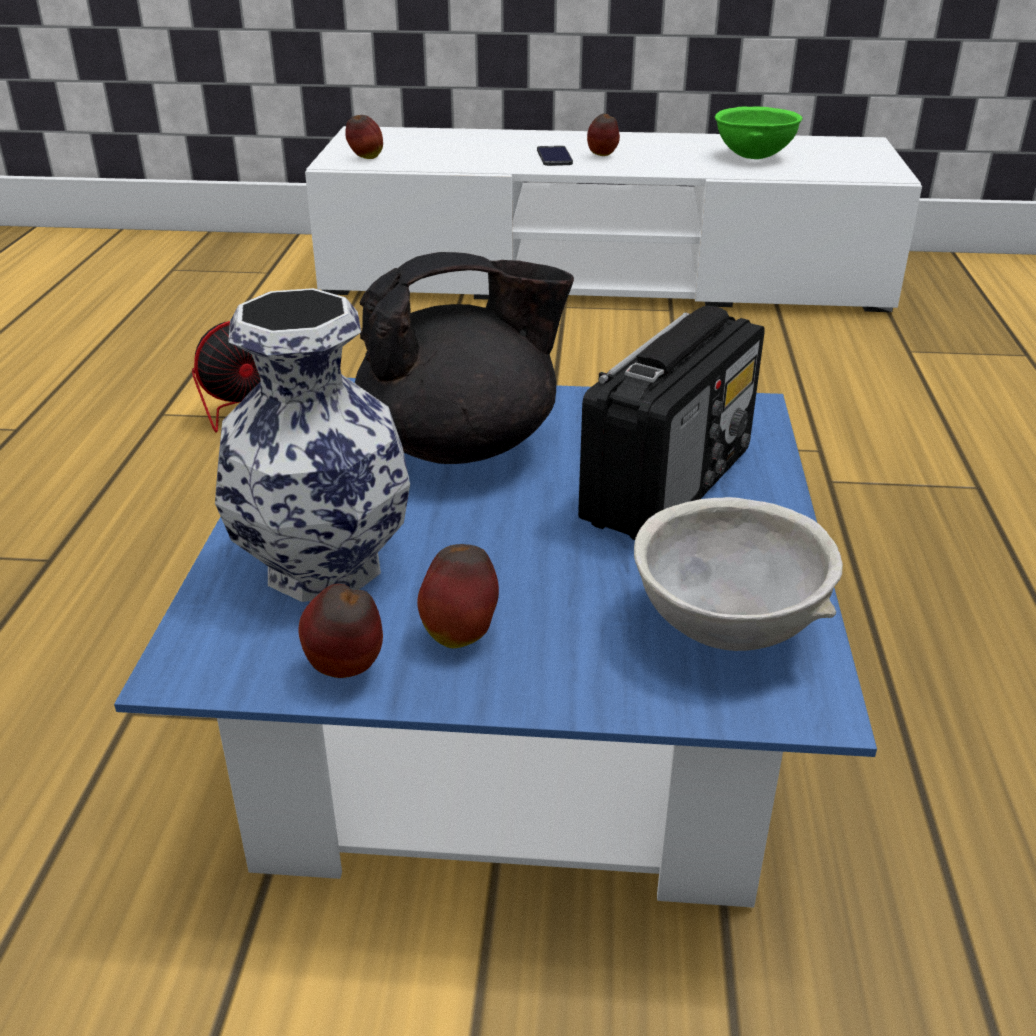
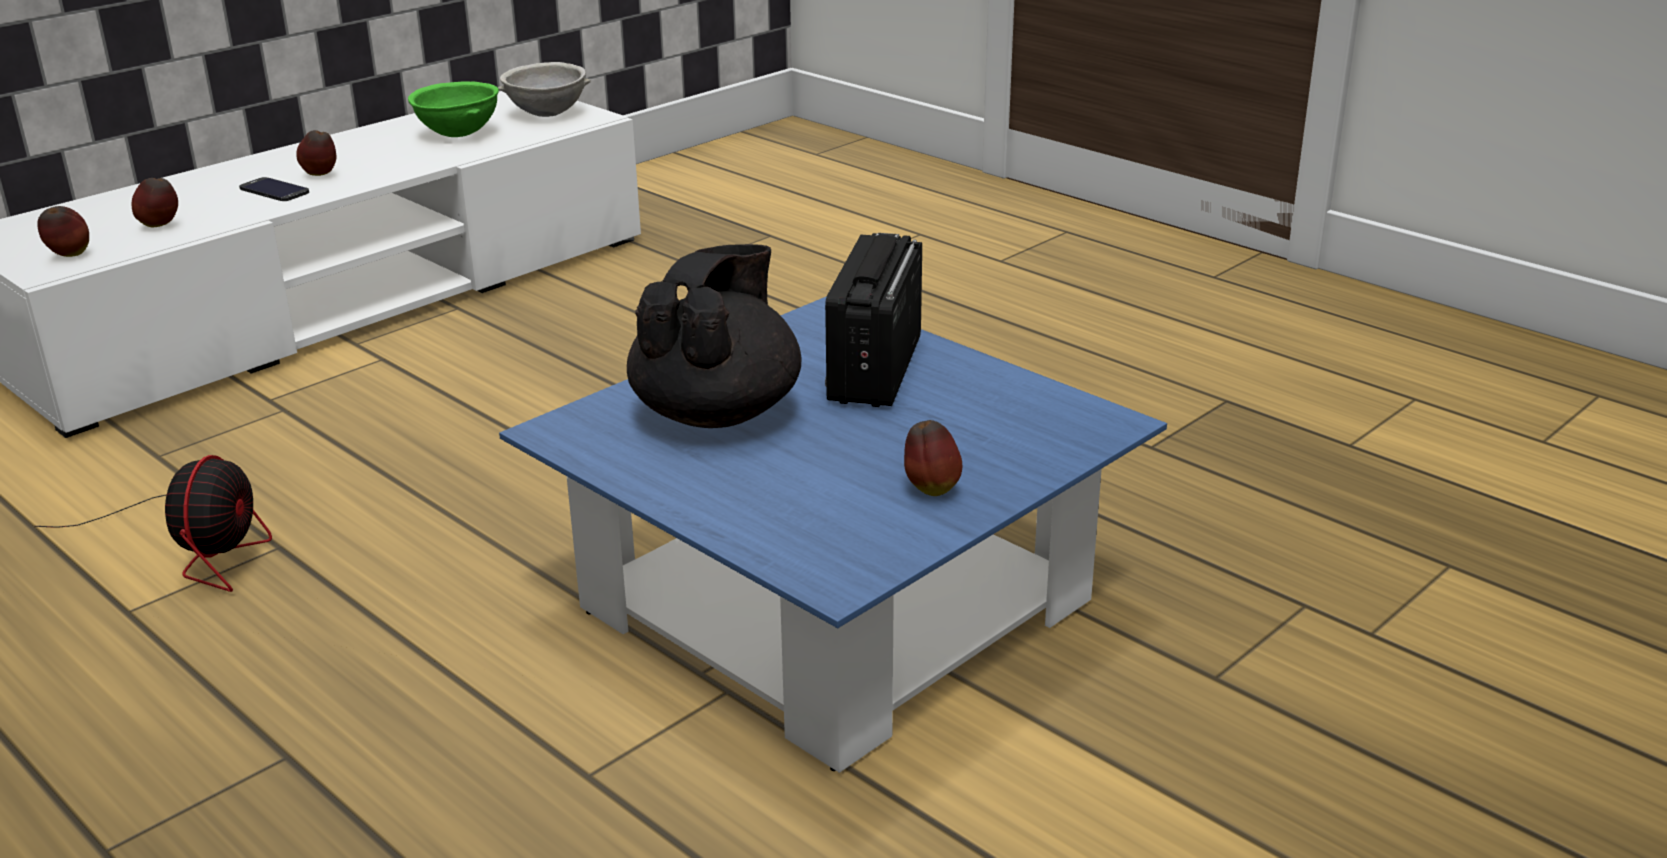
camera: 50 degrees left, 5 degrees down
vase [215,288,410,602] -> none
apple [299,584,383,678] -> apple moved to [132,178,178,227]
radio [578,306,765,540] -> radio turned 150 degrees counterclockwise [825,233,922,407]
grey bowl [634,497,843,651] -> grey bowl moved to [498,62,591,117]

